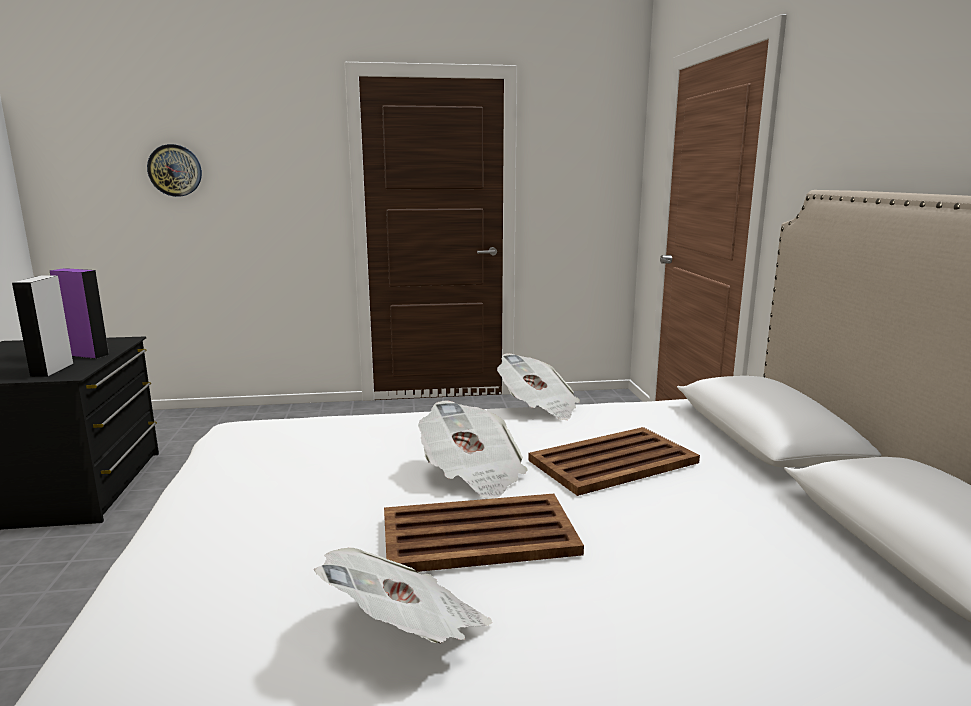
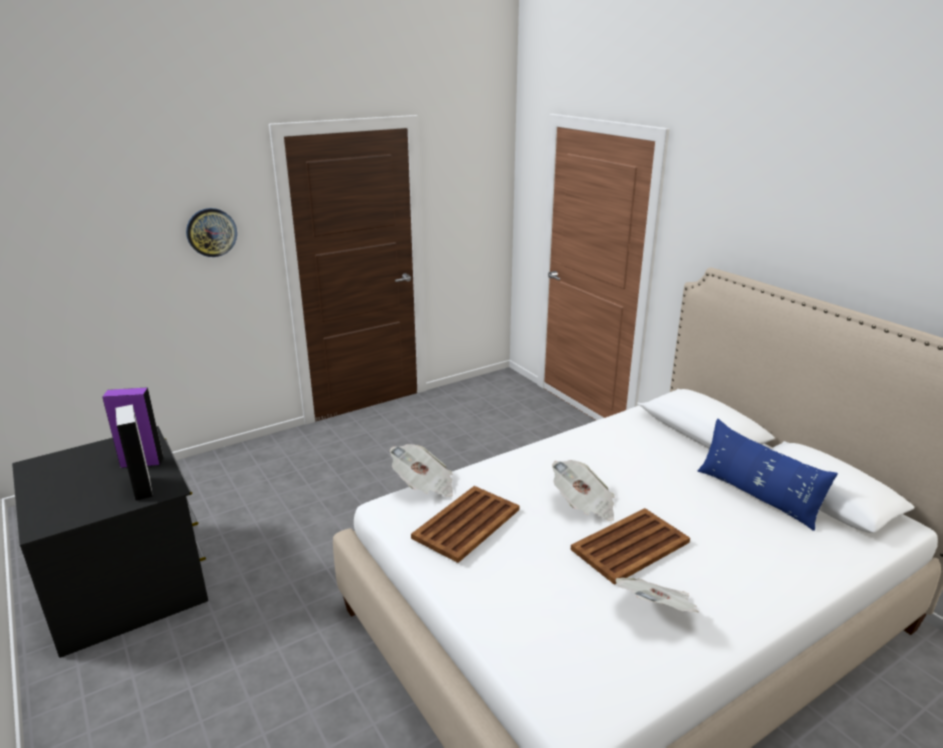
camera: 25 degrees left, 10 degrees up
wall clock [147,144,202,197] -> wall clock moved to [186,208,237,257]
newspaper [497,353,580,420] -> newspaper moved to [390,444,453,497]
brown tray [528,427,700,496] -> brown tray moved to [411,486,519,563]
none -> blue pillow [698,419,838,531]

